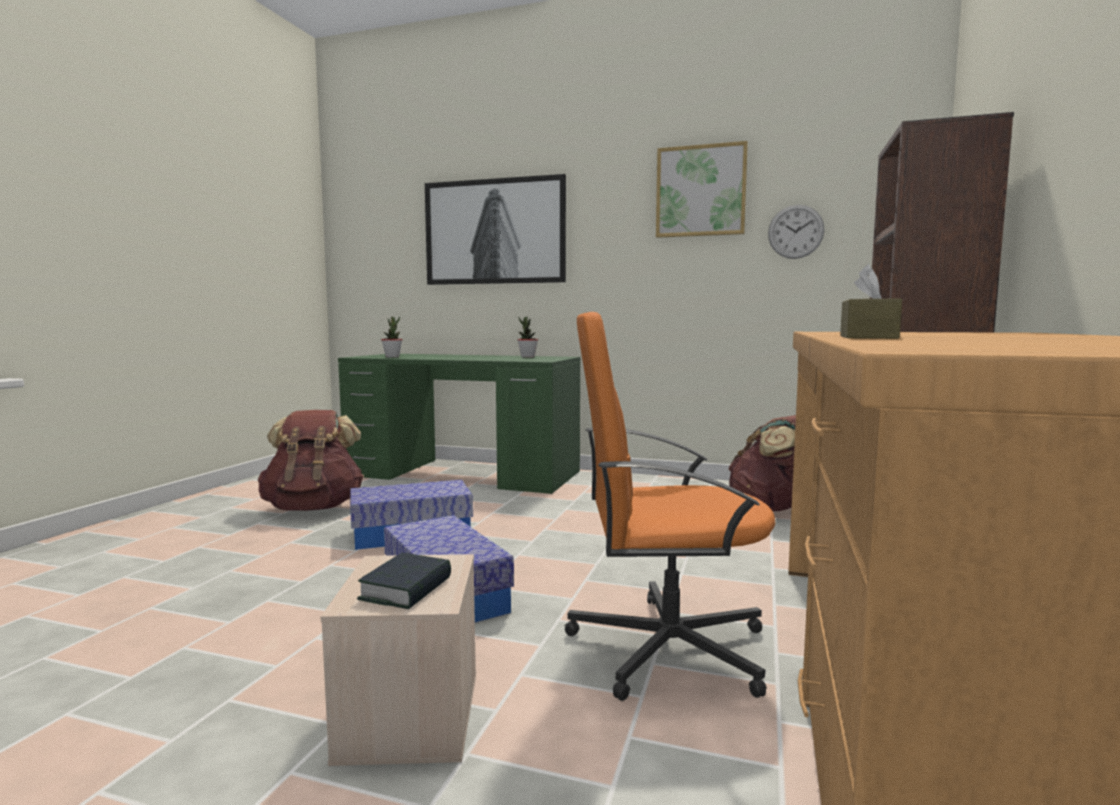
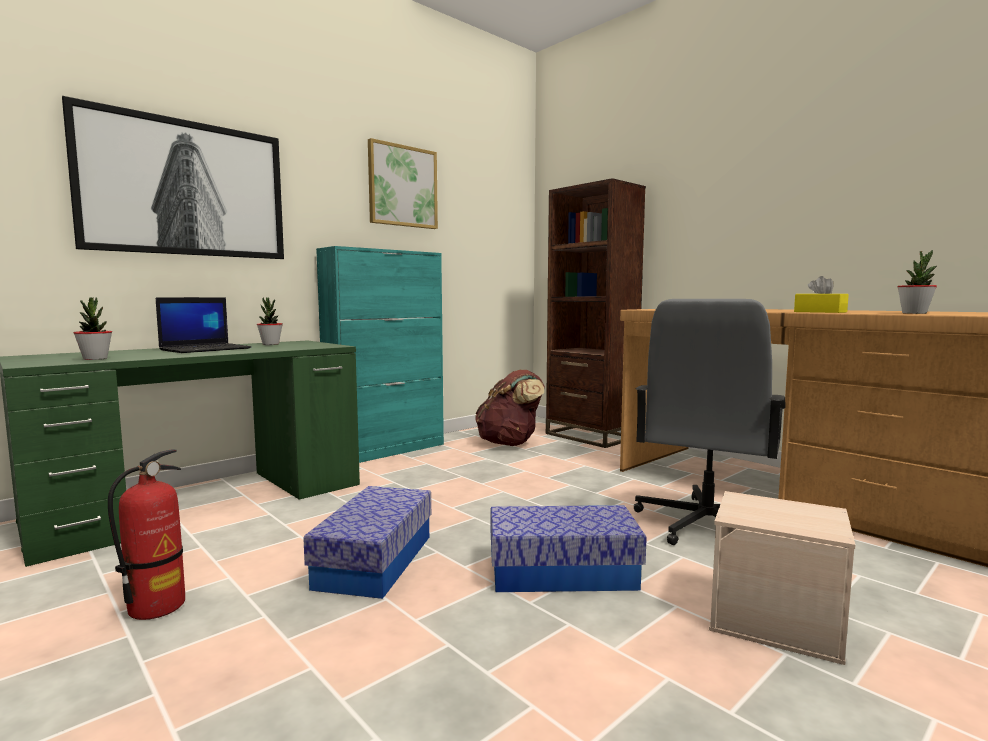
camera: 60 degrees left, 0 degrees up
brown backpack [258,410,364,511] -> fire extinguisher [108,449,185,620]
book [357,553,451,609] -> none
orange office chair [565,312,775,701] -> grey office chair [633,299,785,545]
wall clock [768,204,825,259] -> none
brown tissue box [840,264,902,339] -> yellow tissue box [794,276,849,313]
none -> laptop [156,297,251,353]
none -> turquoise cabinet [316,246,444,463]
none -> potted plant [897,250,937,314]

